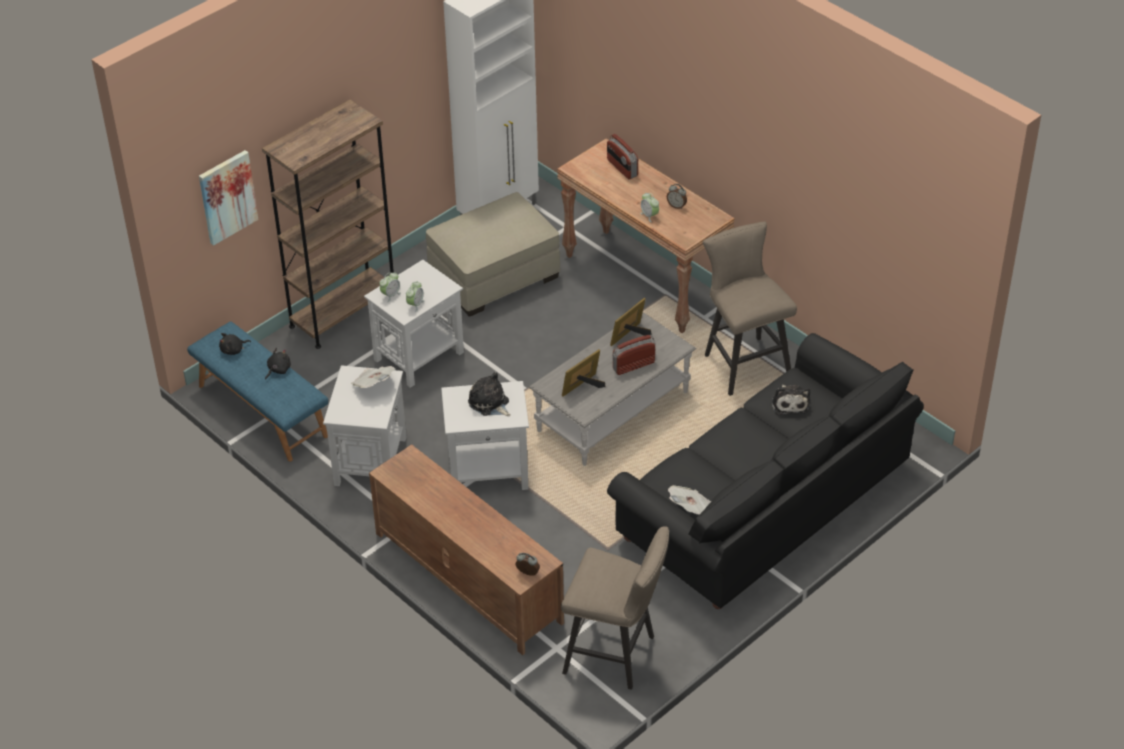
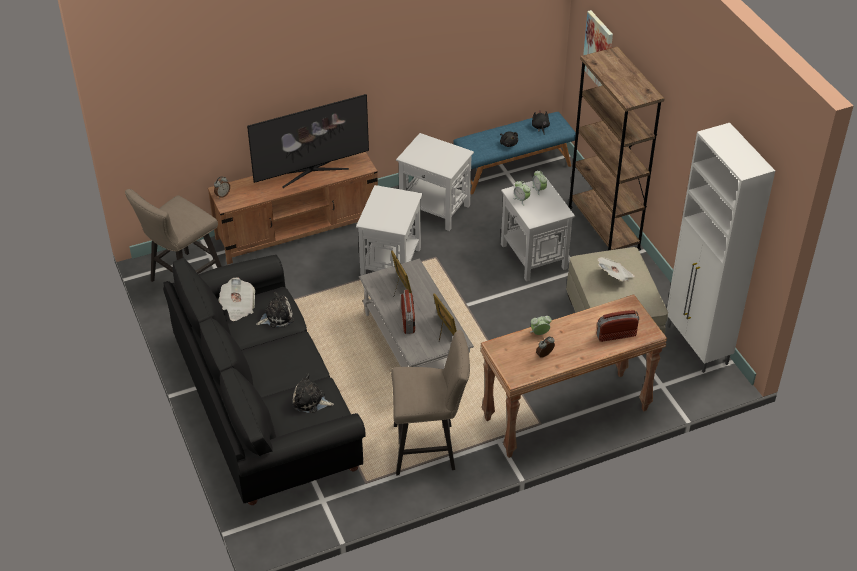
camera: 110 degrees right, 0 degrees up
newspaper [351,366,396,388] -> newspaper moved to [598,257,635,282]
plush toy [468,372,511,416] -> plush toy moved to [256,292,294,328]
none -> television [247,94,369,188]

